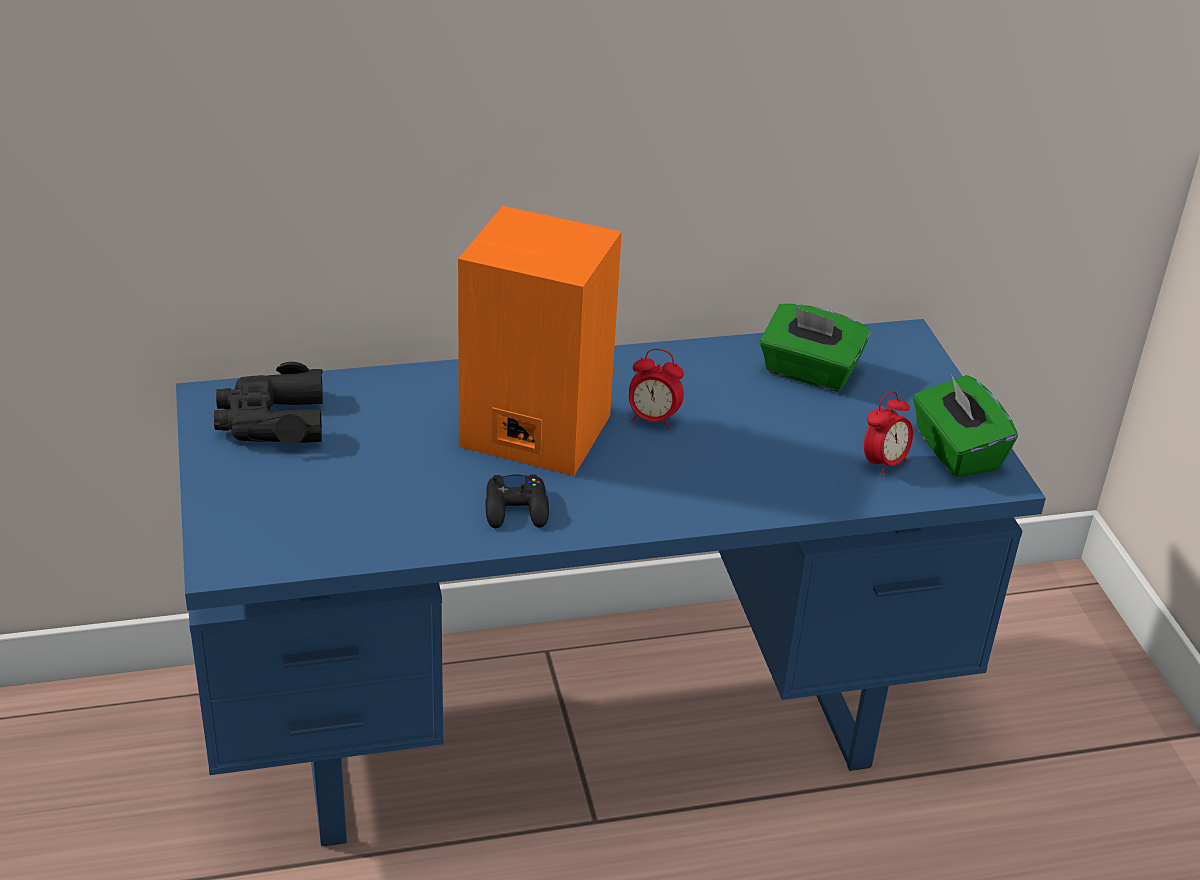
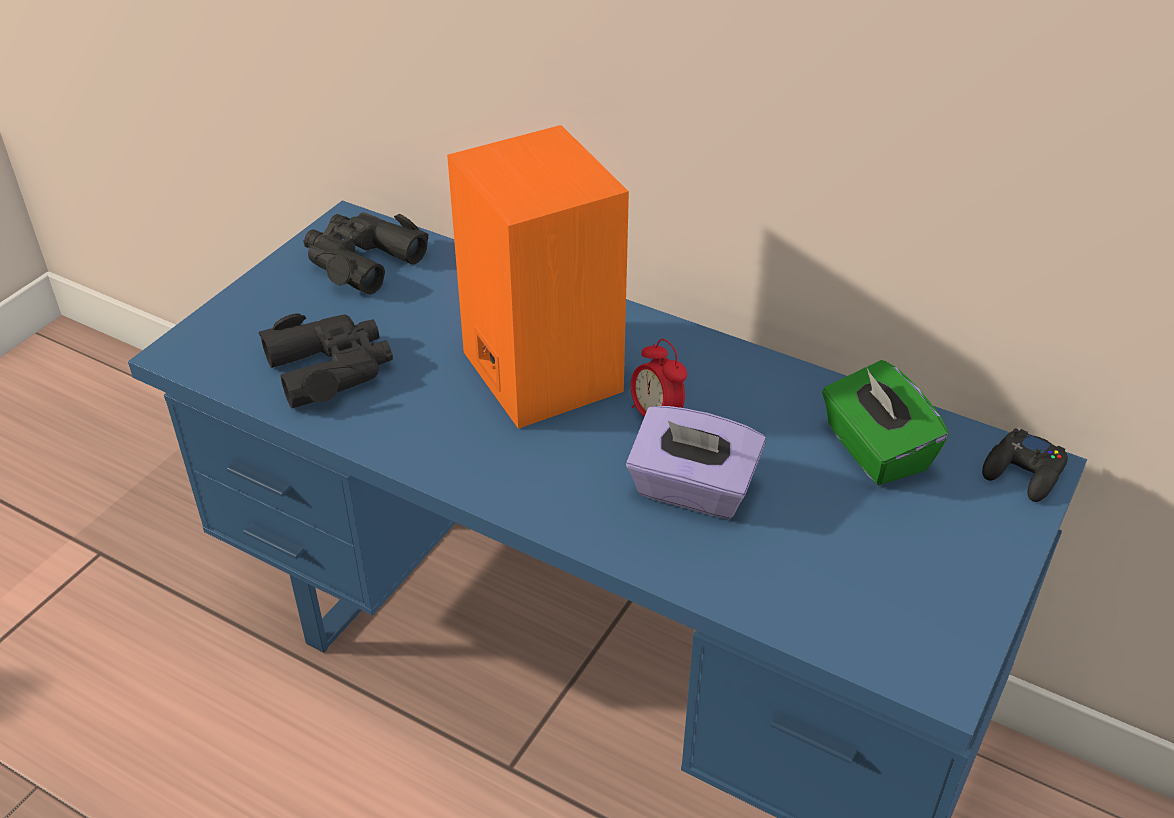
camera: 45 degrees right, 5 degrees up
black game controller [485,474,549,528] -> black game controller moved to [982,428,1068,502]
alarm clock [864,391,913,477] -> none
green tissue box [913,375,1018,477] -> none
none -> black binoculars [259,314,393,409]
none -> purple tissue box [626,406,766,519]

